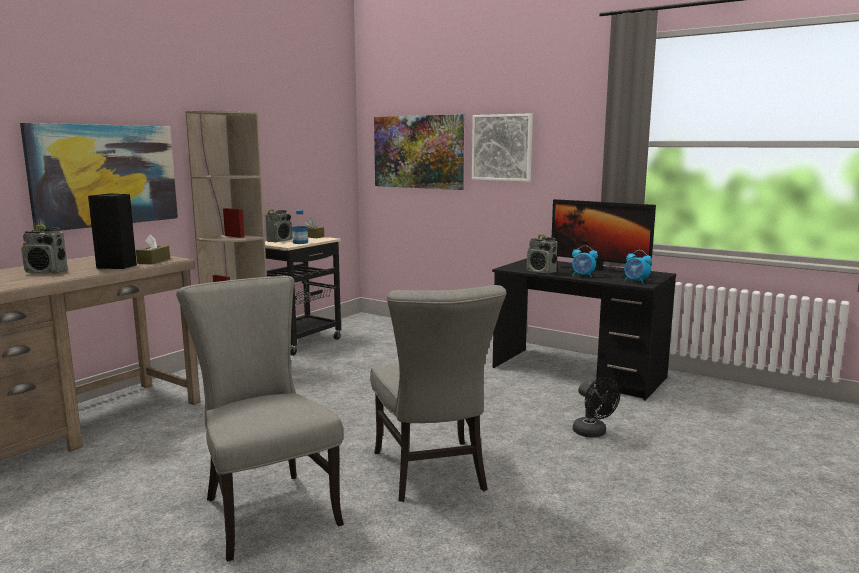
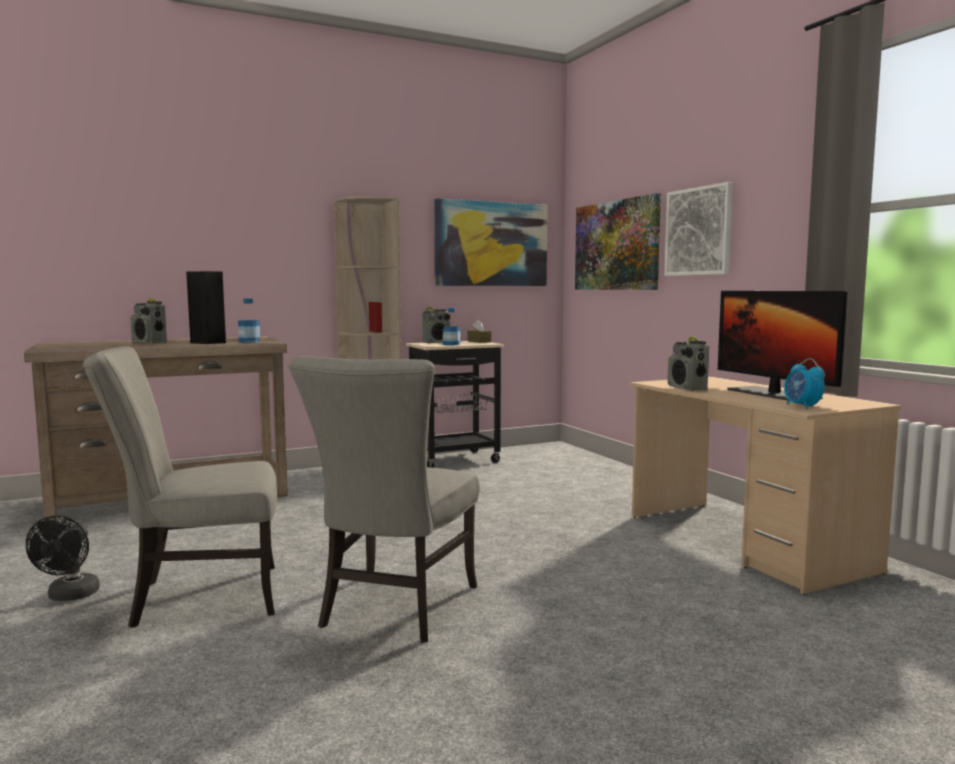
camera: 30 degrees right, 5 degrees down
picture [20,123,178,231] -> picture moved to [434,198,548,286]
brown tissue box [136,234,170,264] -> bottle [238,298,260,343]
grey chair [176,276,344,562] -> grey chair turned 105 degrees counterclockwise [82,346,277,628]
black desk [492,258,676,401] -> beige desk [630,377,902,595]
alarm clock [572,245,598,277] -> none
black fan [573,377,620,438] -> black fan moved to [26,516,100,601]

